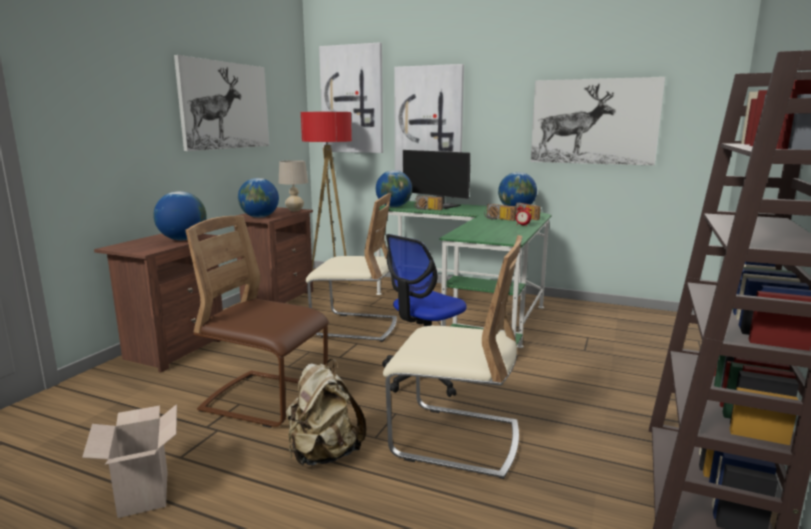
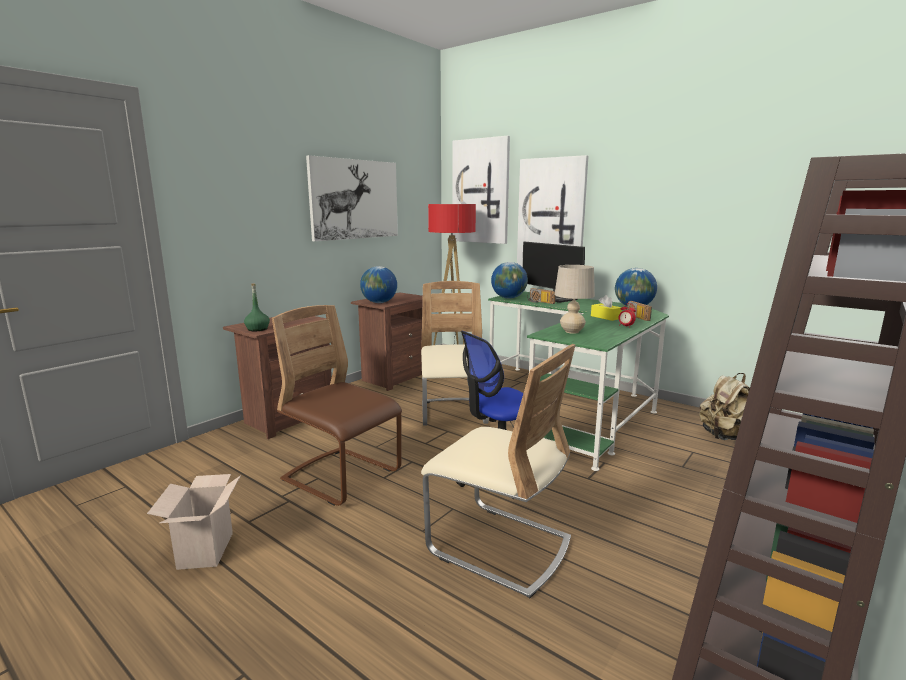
camera: 15 degrees right, 0 degrees up
globe [153,191,207,240] -> none
beige table lamp [279,160,308,211] -> beige table lamp moved to [554,265,595,334]
beige backpack [286,359,366,465] -> beige backpack moved to [699,373,750,440]
beige chair [306,193,397,342] -> beige chair turned 120 degrees counterclockwise [421,281,489,426]
radio [484,204,516,221] -> yellow tissue box [591,295,622,321]
picture [531,77,665,166] -> none
none -> green bottle [244,283,270,331]

